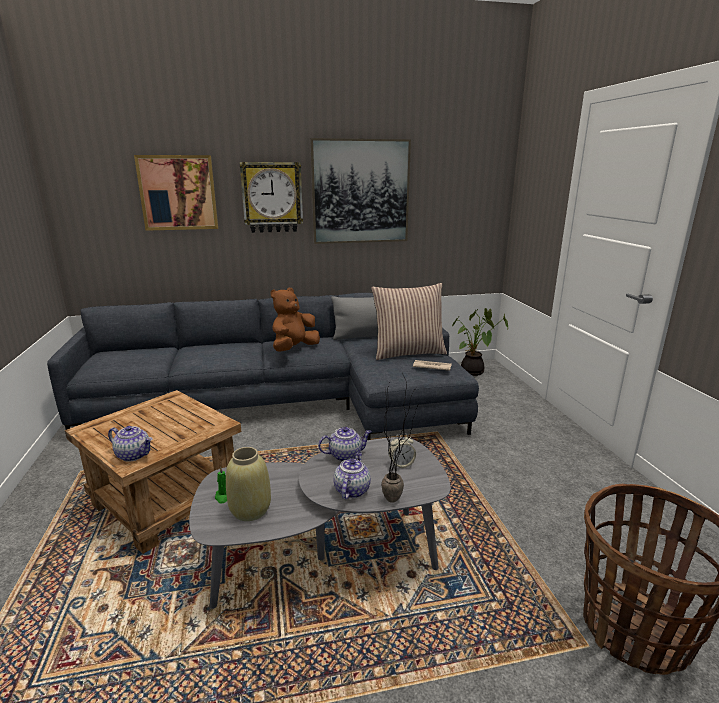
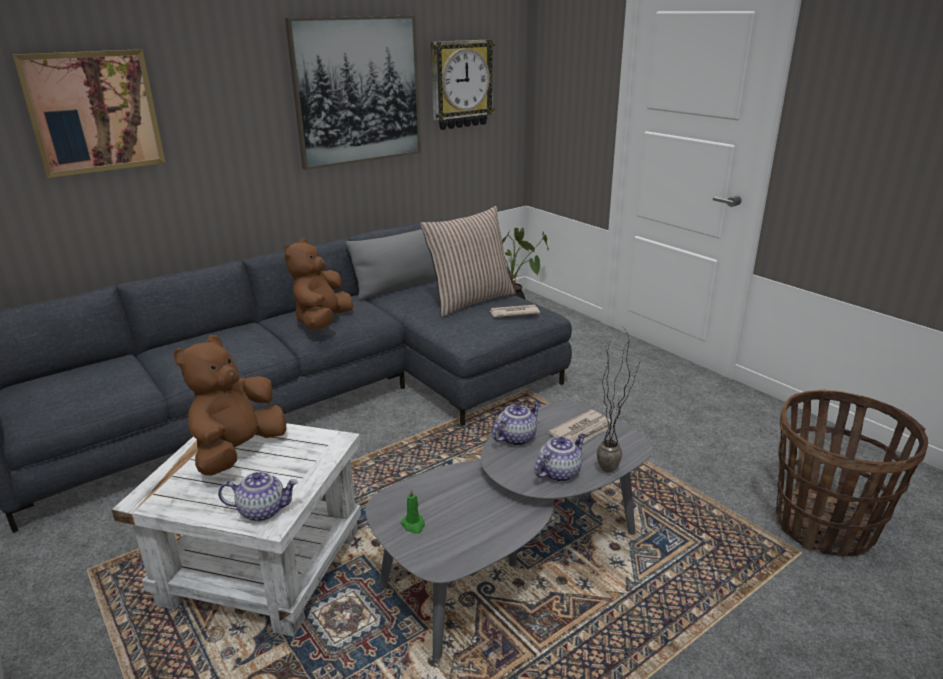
camera: 25 degrees left, 5 degrees up
brown side table [65,390,241,554] -> white side table [112,423,361,637]
beige vase [226,447,271,521] -> none
wall clock [240,162,303,233] -> wall clock moved to [431,39,495,130]
teapot [333,452,371,499] -> teapot turned 60 degrees clockwise [534,433,586,482]
alarm clock [388,433,416,468] -> newspaper [548,410,613,444]
none -> brown plush toy [173,335,286,476]

